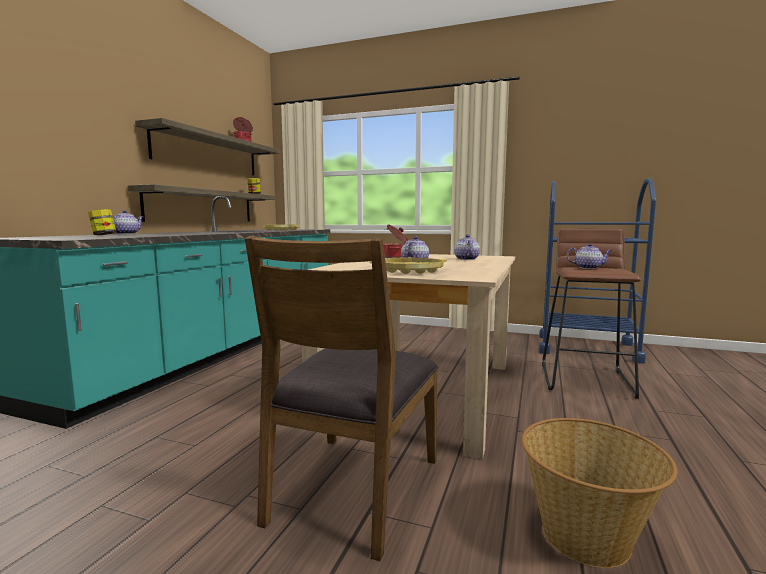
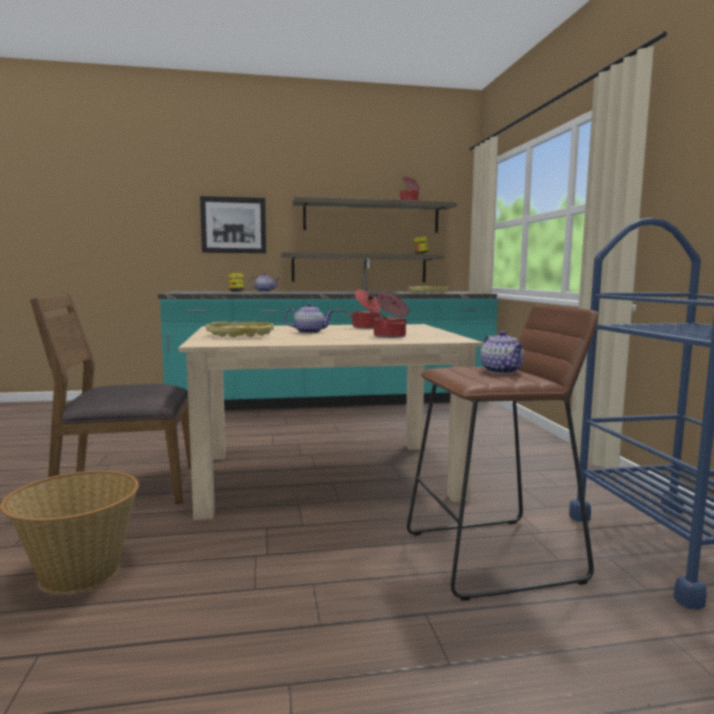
camera: 60 degrees right, 0 degrees up
teapot [454,235,480,260] -> cooking pot [374,293,409,338]
none -> picture [200,196,266,253]

